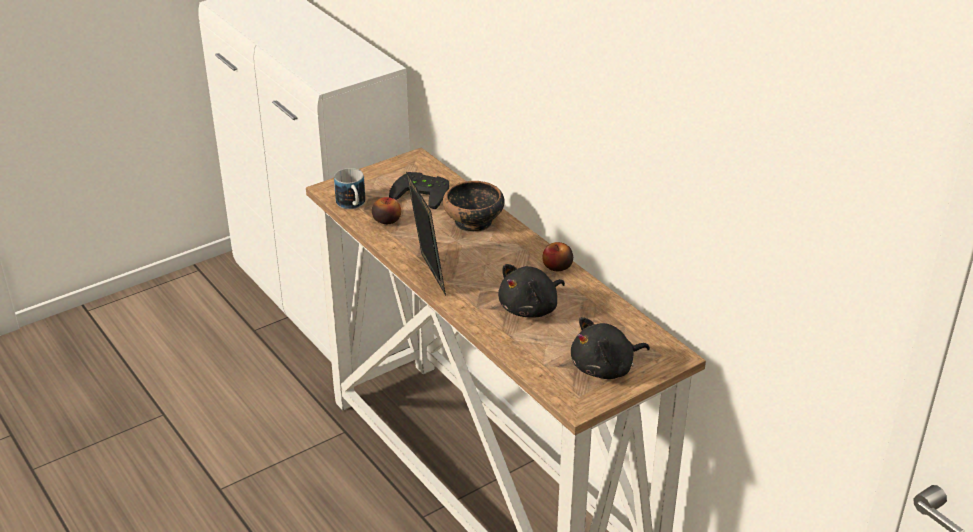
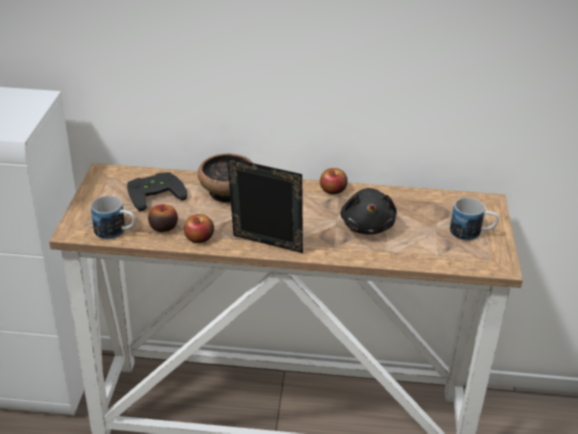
camera: 50 degrees left, 0 degrees up
black plush toy [571,317,650,379] -> mug [450,198,499,241]
none -> apple [184,214,214,243]

